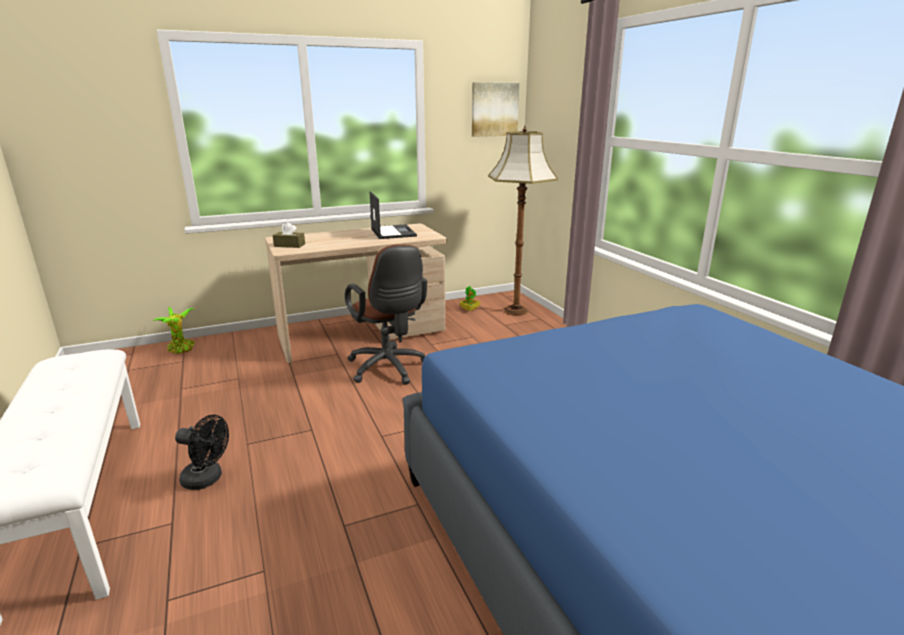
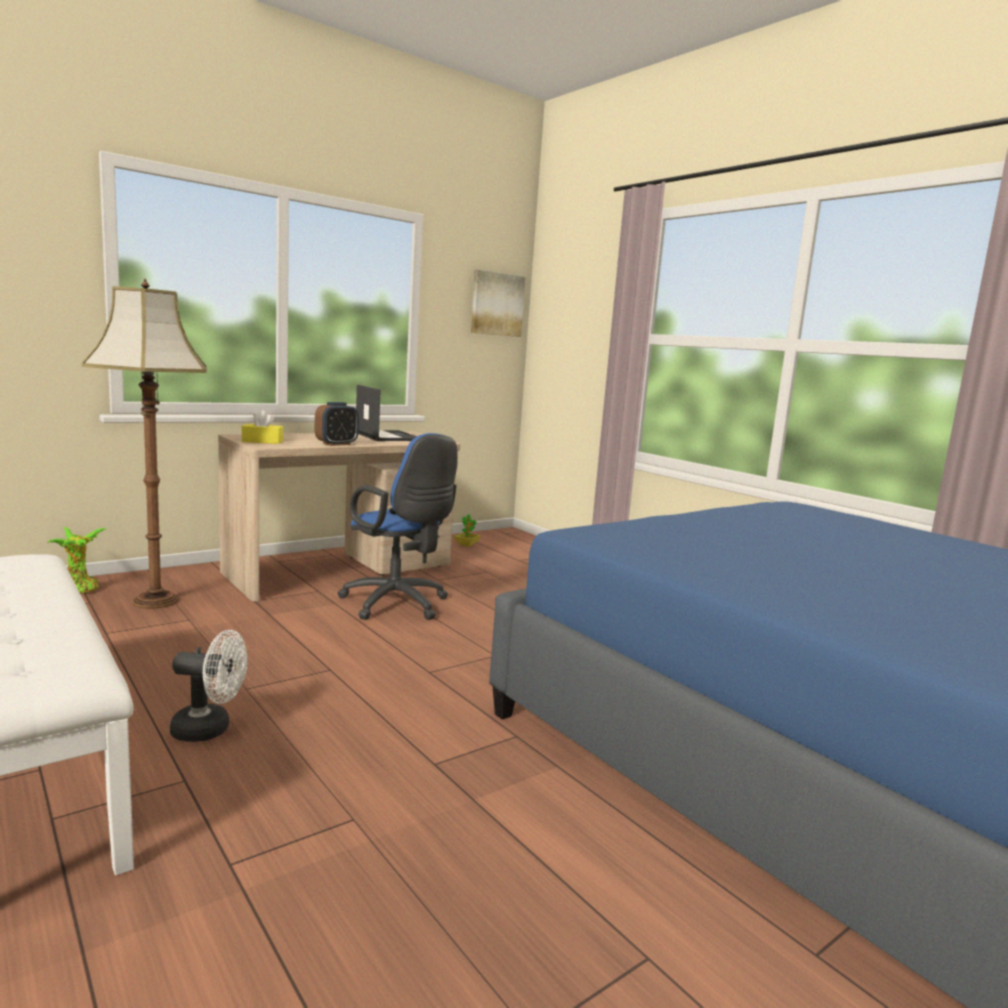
camera: 15 degrees left, 10 degrees down
black fan [175,415,229,490] -> white fan [170,630,247,742]
brown tissue box [273,222,305,248] -> yellow tissue box [242,411,283,444]
brown office chair [345,244,427,385] -> blue office chair [337,433,458,620]
floor lamp [489,126,558,316] -> floor lamp moved to [82,278,207,609]
none -> alarm clock [314,402,359,446]

